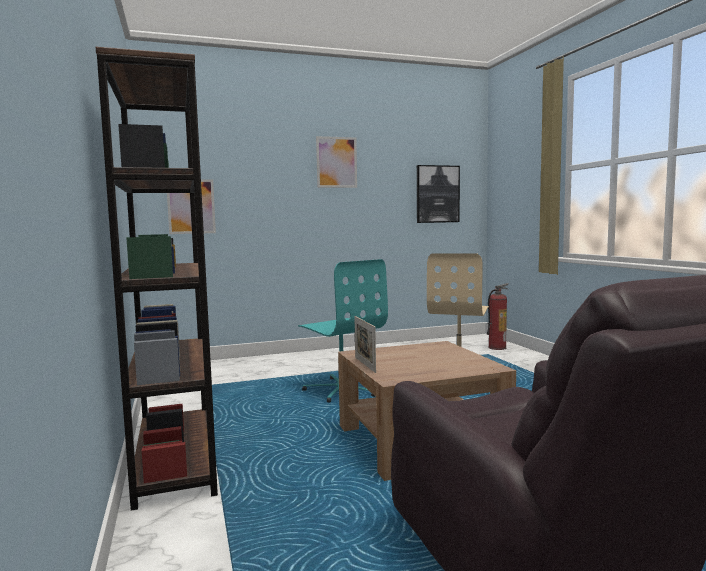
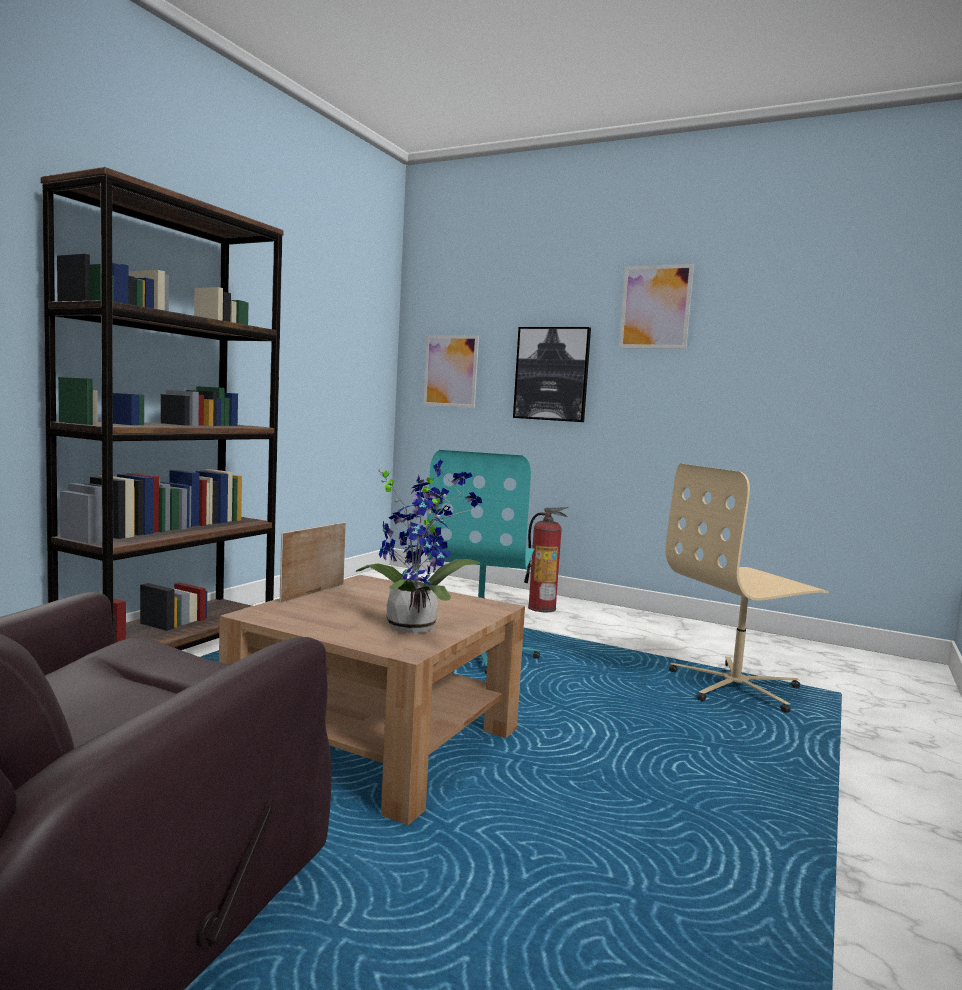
camera: 45 degrees right, 0 degrees up
picture [417,165,460,223] -> picture moved to [513,327,591,422]
fire extinguisher [487,283,509,350] -> fire extinguisher moved to [524,507,568,612]
none -> potted plant [356,460,482,633]

